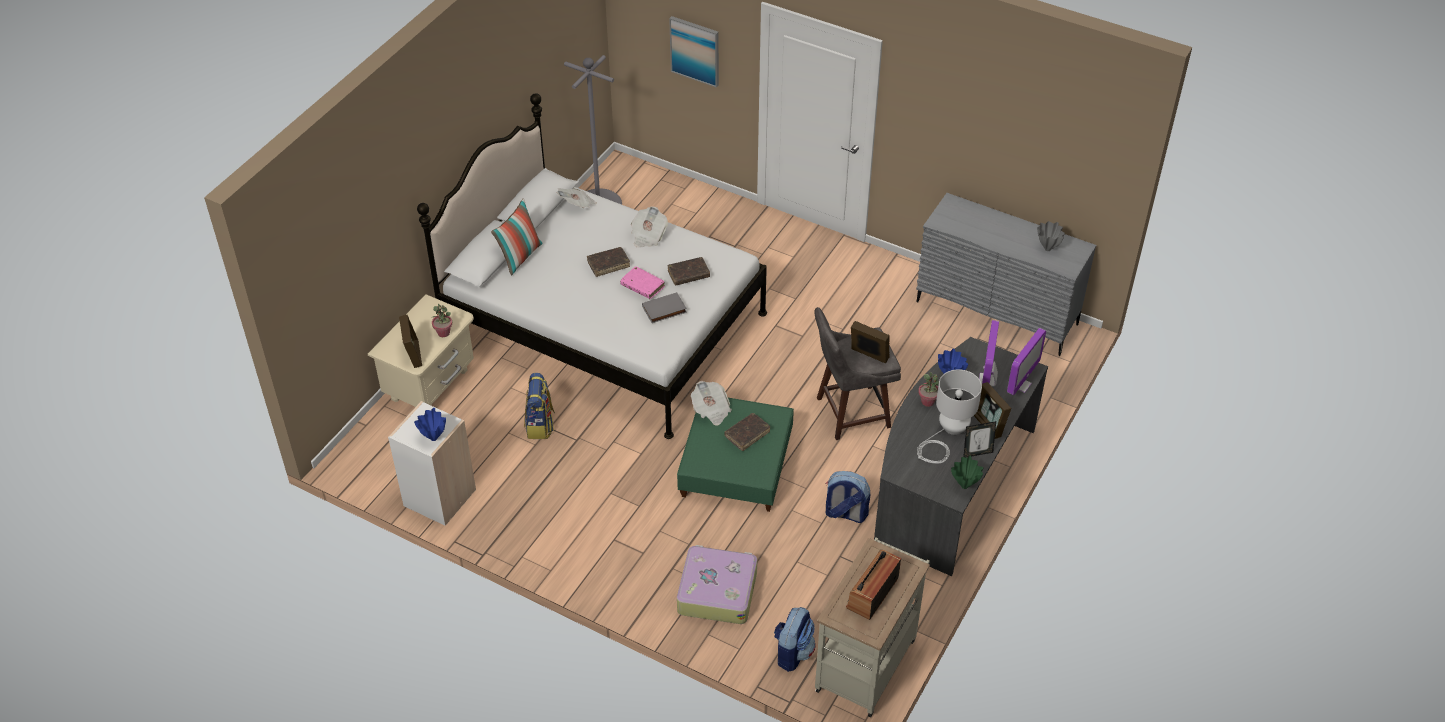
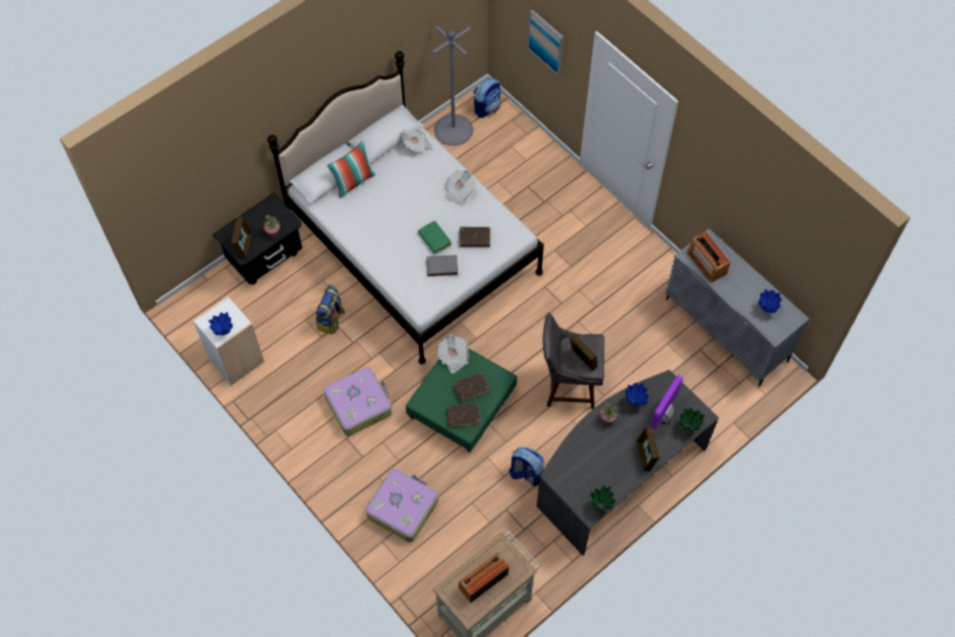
camera: 20 degrees right, 15 degrees up
beige nightstand [368,294,474,407] -> black nightstand [212,193,302,285]
brown book [587,247,630,277] -> brown book moved to [448,404,481,428]
pink book [620,266,665,299] -> green book [418,221,452,254]
backpack [774,607,815,672] -> backpack moved to [473,78,501,118]
white table lamp [917,369,982,464] -> none
picture frame [963,421,996,458] -> none
monitor [1007,328,1046,395] -> green vase [679,408,705,432]
grey vase [1037,221,1065,251] -> blue vase [758,289,782,313]
none -> suitcase [323,367,392,436]
none -> radio [687,231,731,282]

